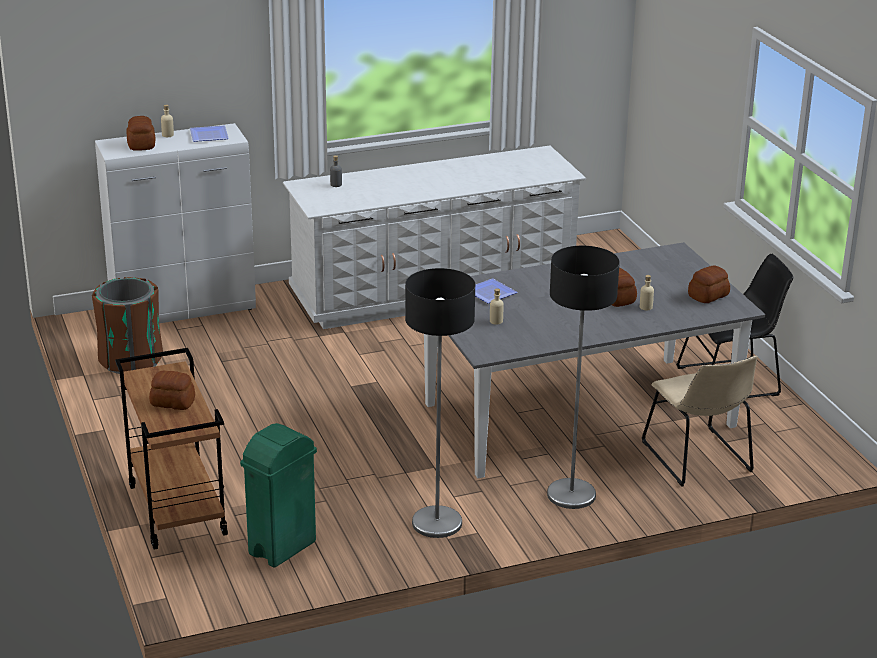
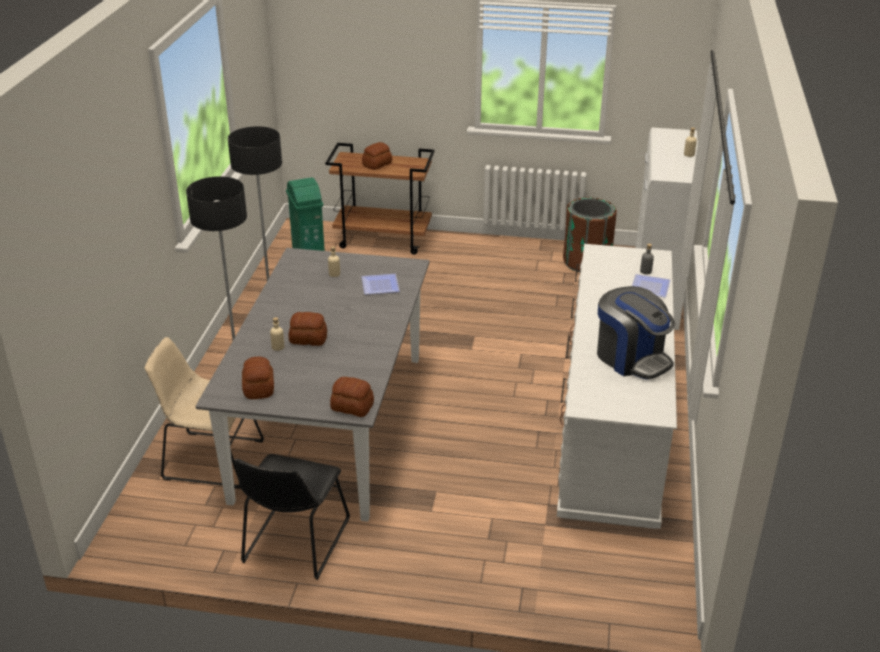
camera: 120 degrees right, 5 degrees up
bread [126,116,155,151] -> bread moved to [330,377,374,417]
plate [190,126,229,142] -> plate moved to [632,274,670,297]
none -> coffee machine [597,286,675,380]

